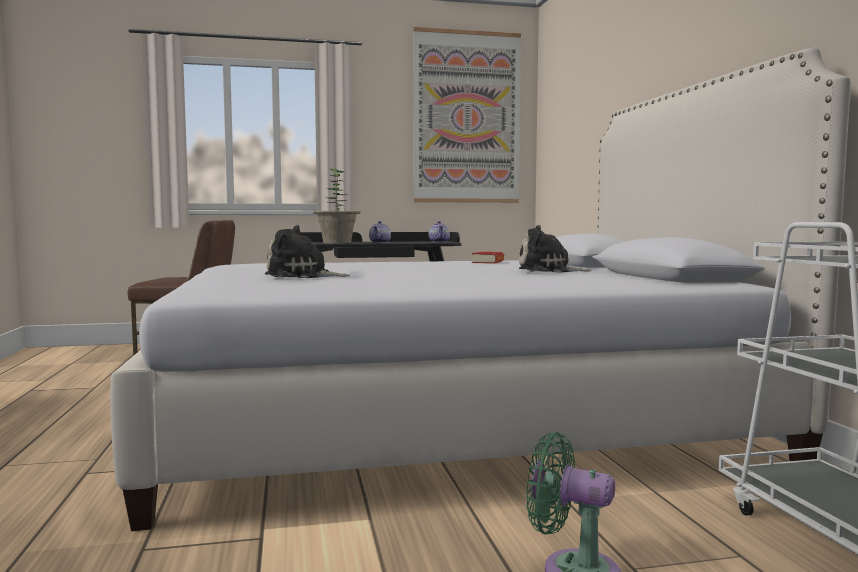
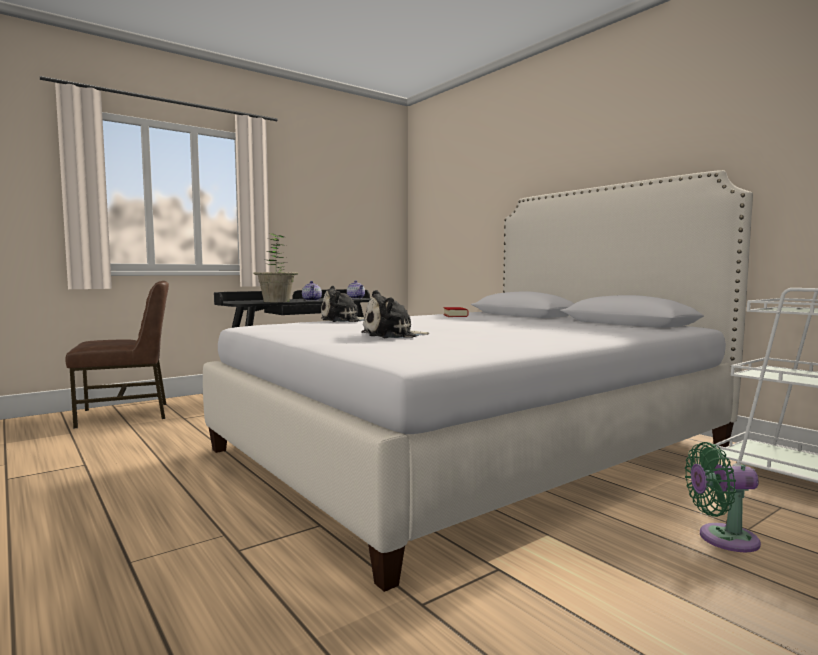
camera: 25 degrees left, 0 degrees up
picture [413,27,521,203] -> none
plush toy [519,225,591,273] -> plush toy moved to [321,286,365,322]

